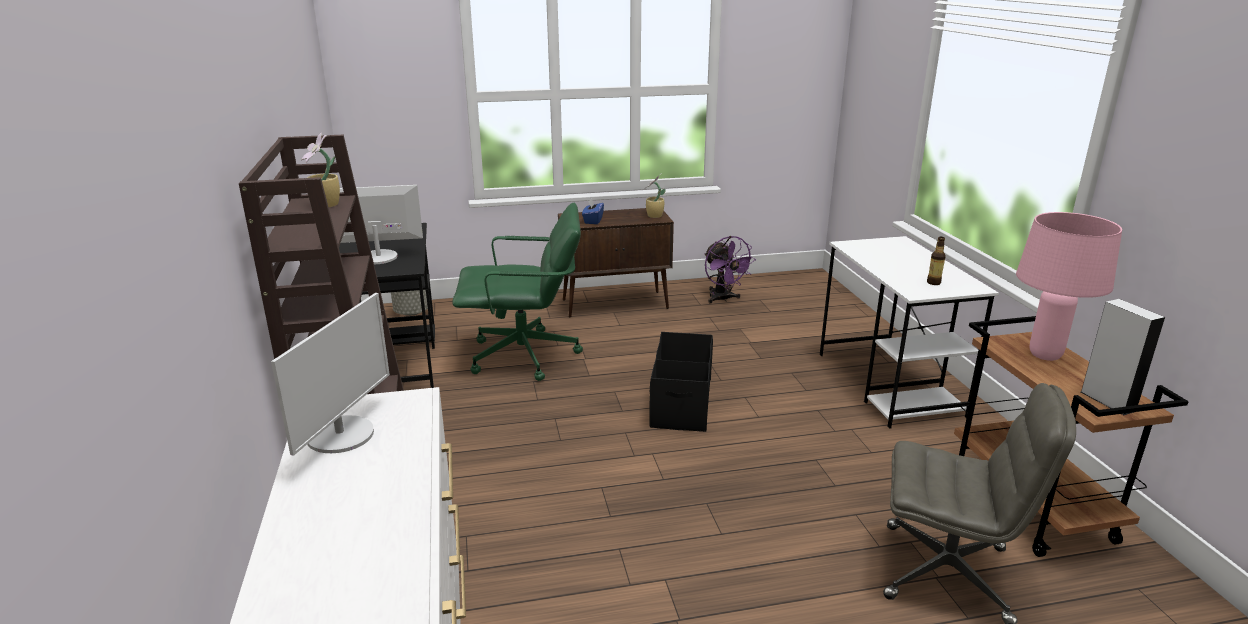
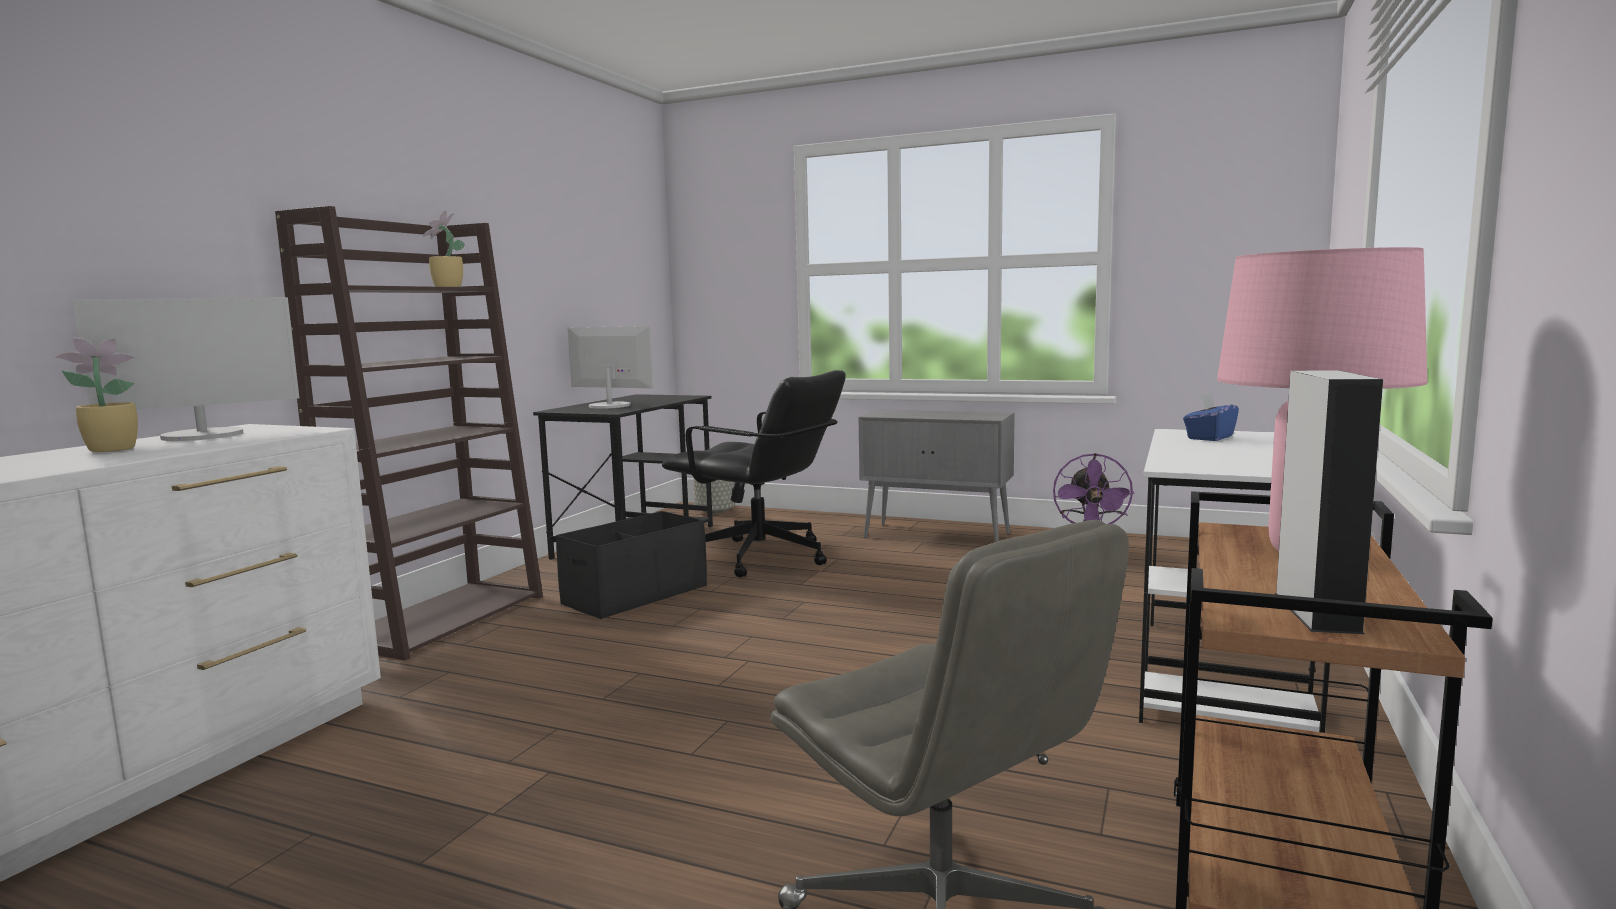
camera: 35 degrees right, 15 degrees down
green office chair [452,203,583,381] -> black office chair [662,370,846,577]
brown cabinet [558,208,674,318] -> grey cabinet [859,410,1015,542]
blue tissue box [582,198,604,224] -> blue tissue box moved to [1183,393,1239,441]
potted plant [644,173,666,218] -> potted plant moved to [55,338,138,452]
black storage box [650,332,713,432] -> black storage box moved to [556,511,707,619]
bottle [927,237,946,285] -> none

